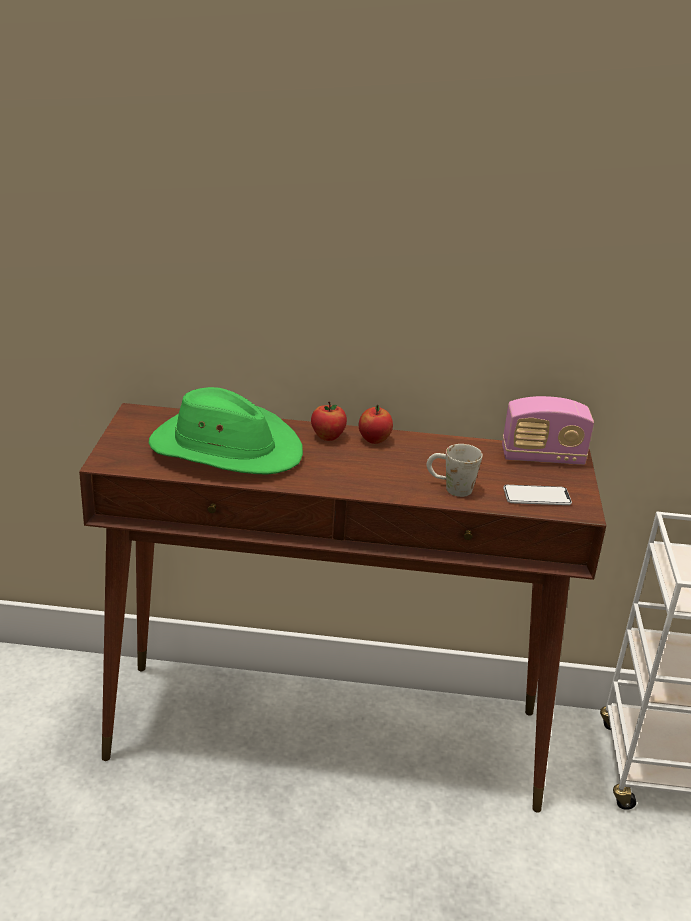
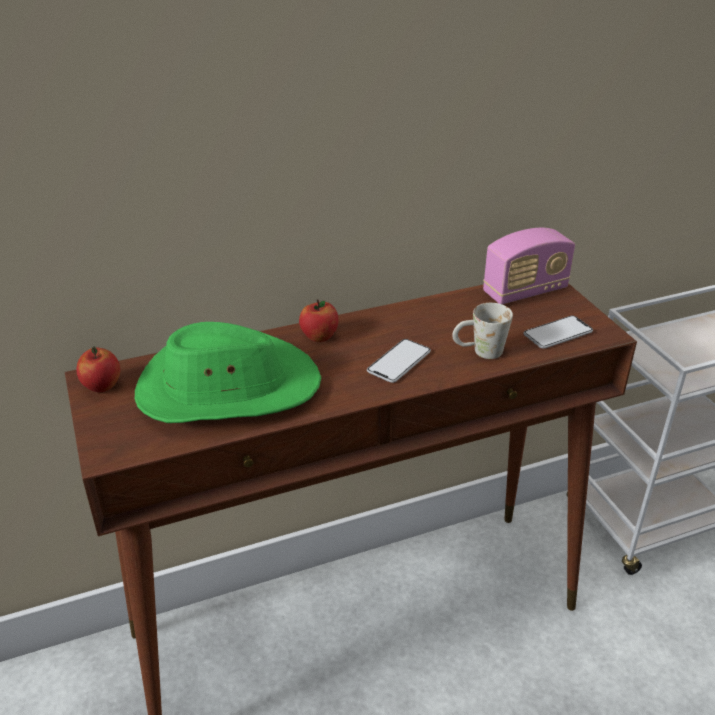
camera: 25 degrees left, 5 degrees up
apple [359,405,393,444] -> apple moved to [76,347,120,392]
none -> phone [367,339,431,383]

